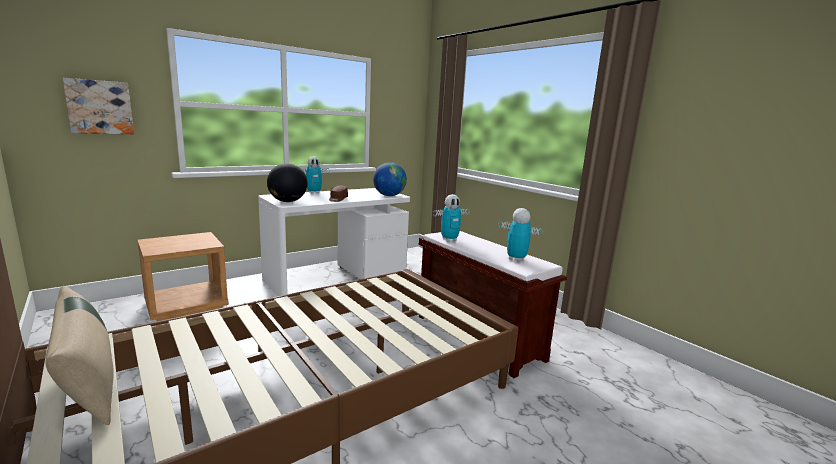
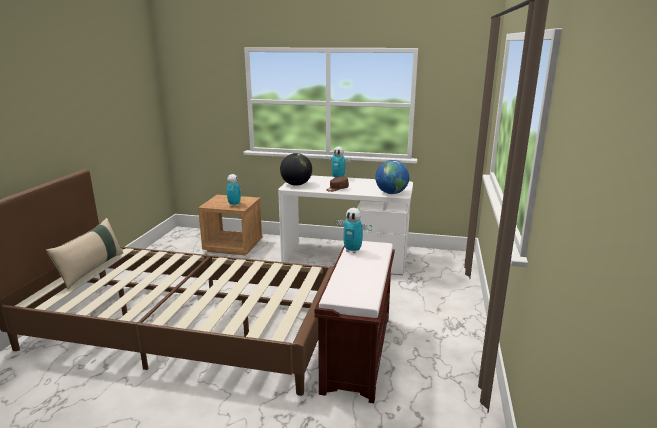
camera: 50 degrees right, 5 degrees up
picture [63,78,134,134] -> none
toy robot [499,208,543,262] -> toy robot moved to [227,174,241,206]

